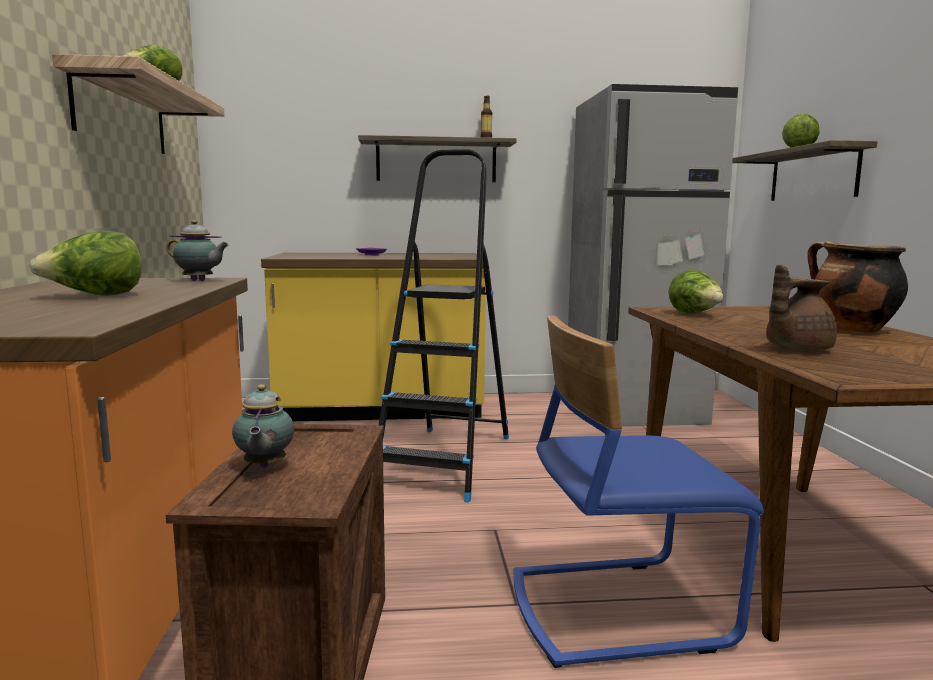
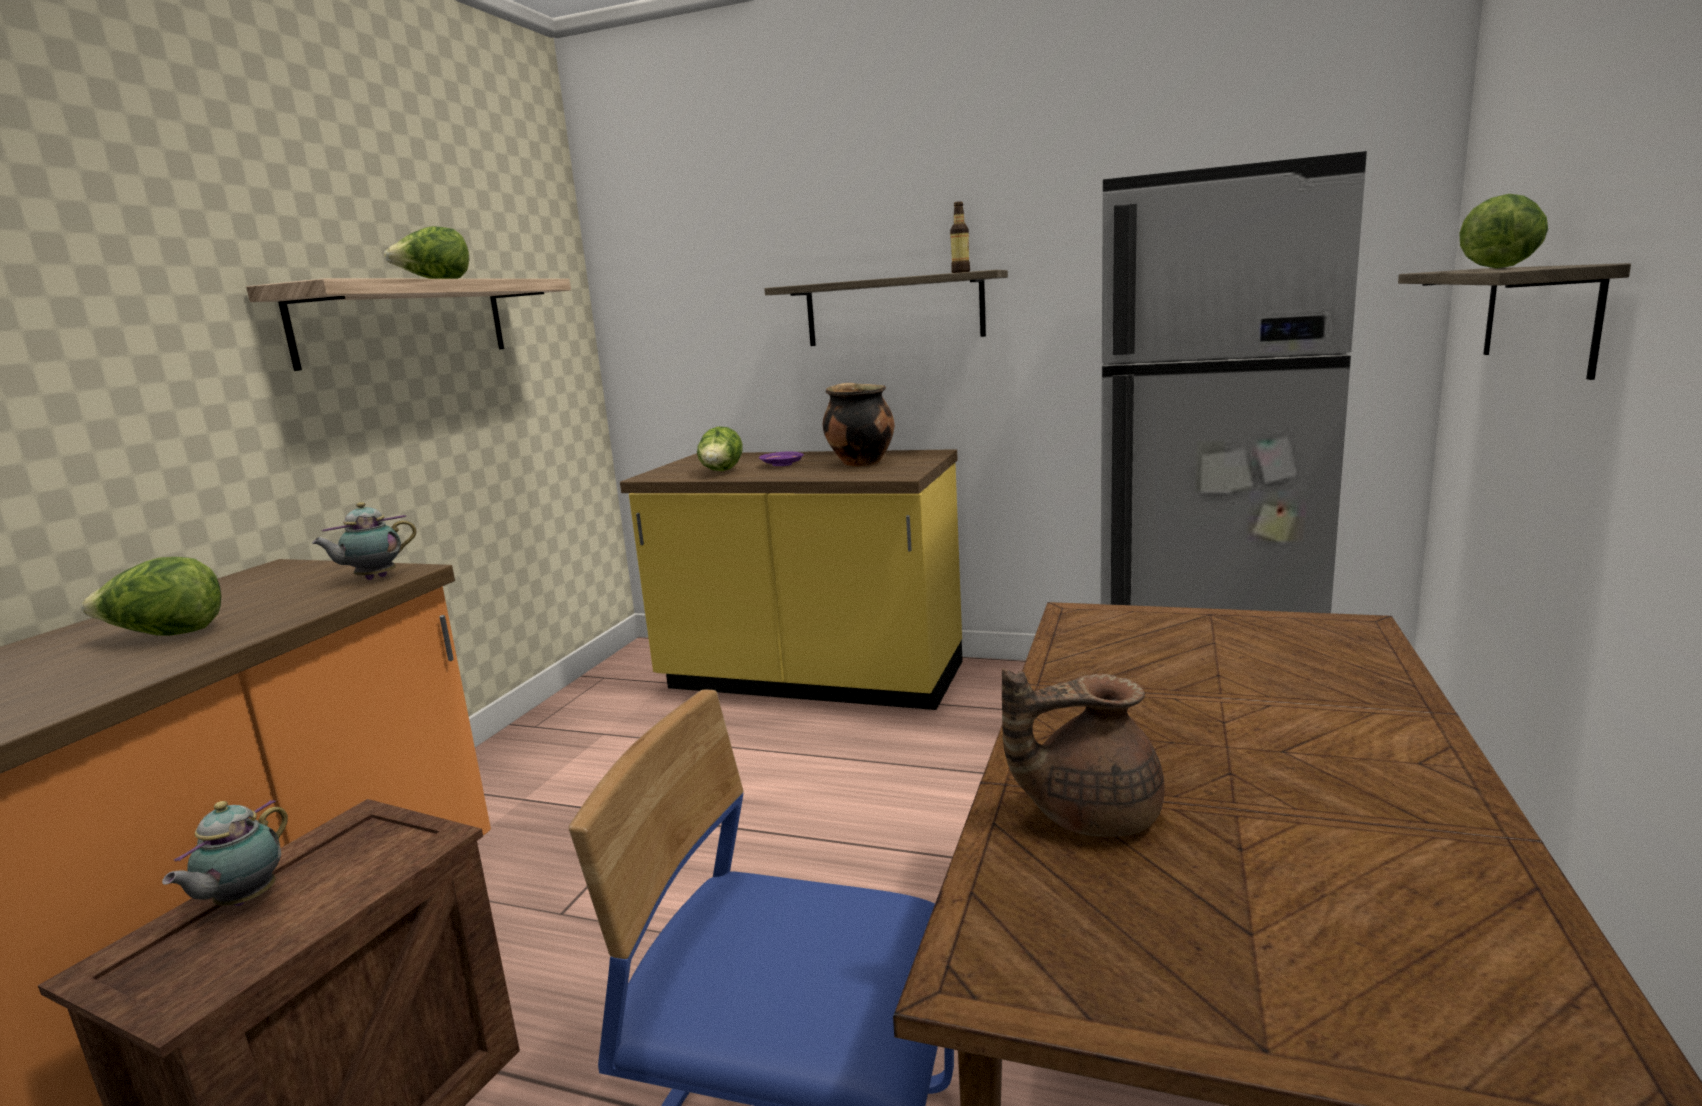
camera: 25 degrees right, 5 degrees up
teapot [166,220,229,281] -> teapot turned 105 degrees clockwise [312,502,416,580]
black step ladder [379,149,509,502] -> none
lettuce [669,270,724,314] -> lettuce moved to [697,426,743,471]
cooking pot [807,241,908,334] -> cooking pot moved to [823,383,895,467]

